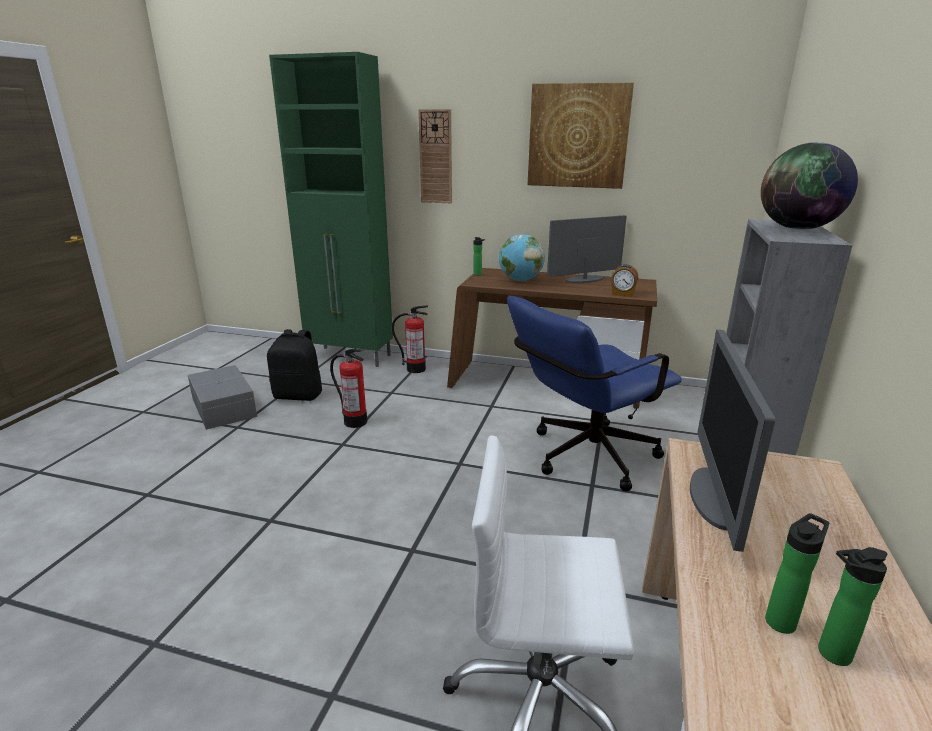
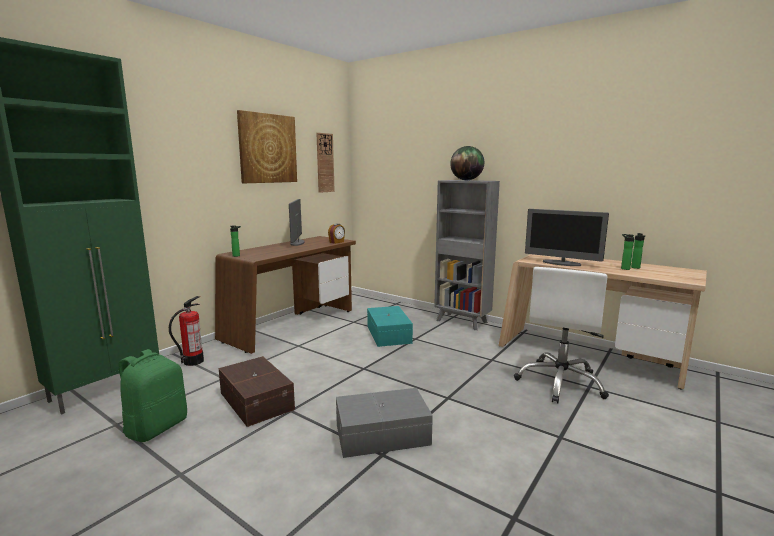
camera: 70 degrees left, 10 degrees down
grey storage box [188,365,257,430] -> grey storage box moved to [336,388,433,458]
black backpack [267,329,322,401] -> green backpack [119,349,187,442]
fire extinguisher [330,349,367,428] -> brown storage box [219,356,295,427]
wall clock [418,109,452,203] -> wall clock moved to [316,133,335,193]
globe [499,234,545,281] -> none
blue office chair [507,296,682,492] -> turquoise storage box [367,306,413,347]

